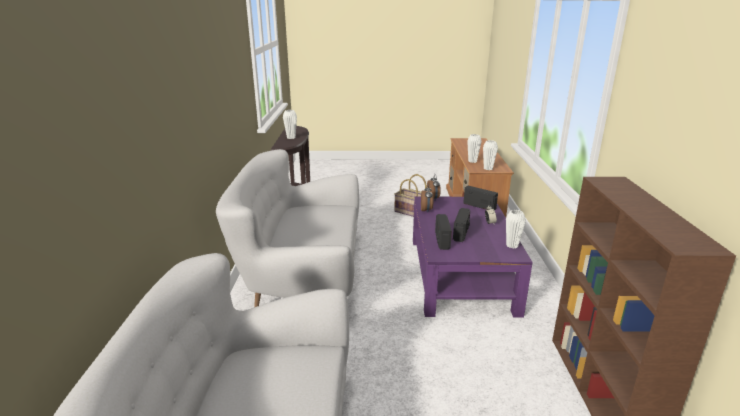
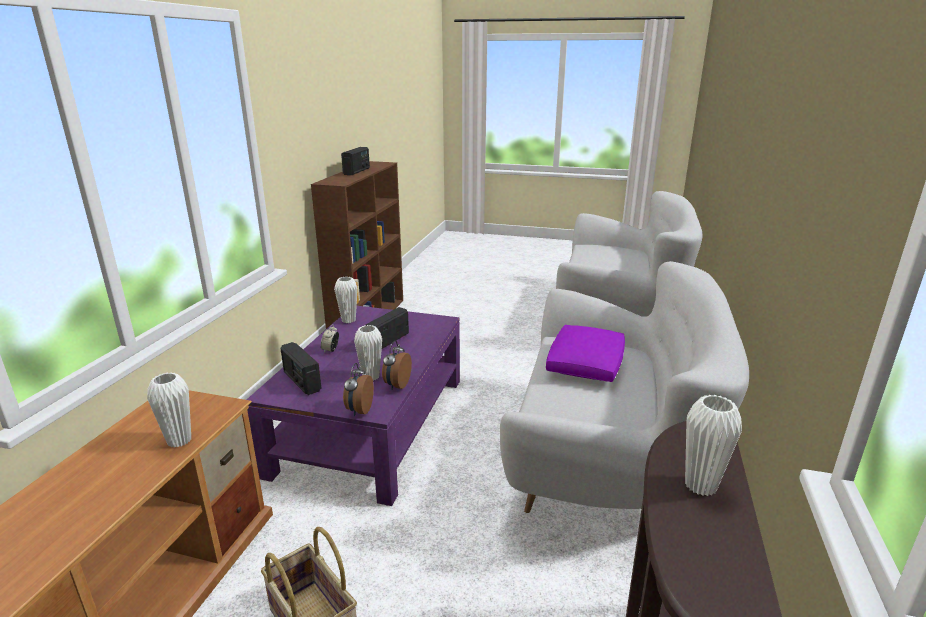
camera: 165 degrees left, 0 degrees up
radio [435,214,452,250] -> radio moved to [341,147,370,175]
white vase [483,140,498,170] -> white vase moved to [354,325,382,381]
none -> purple pillow [546,325,625,382]

